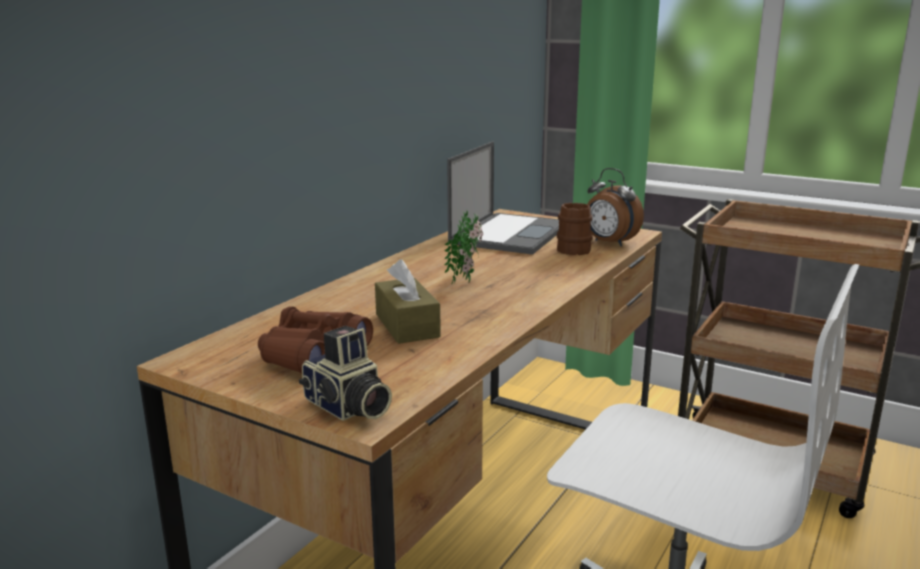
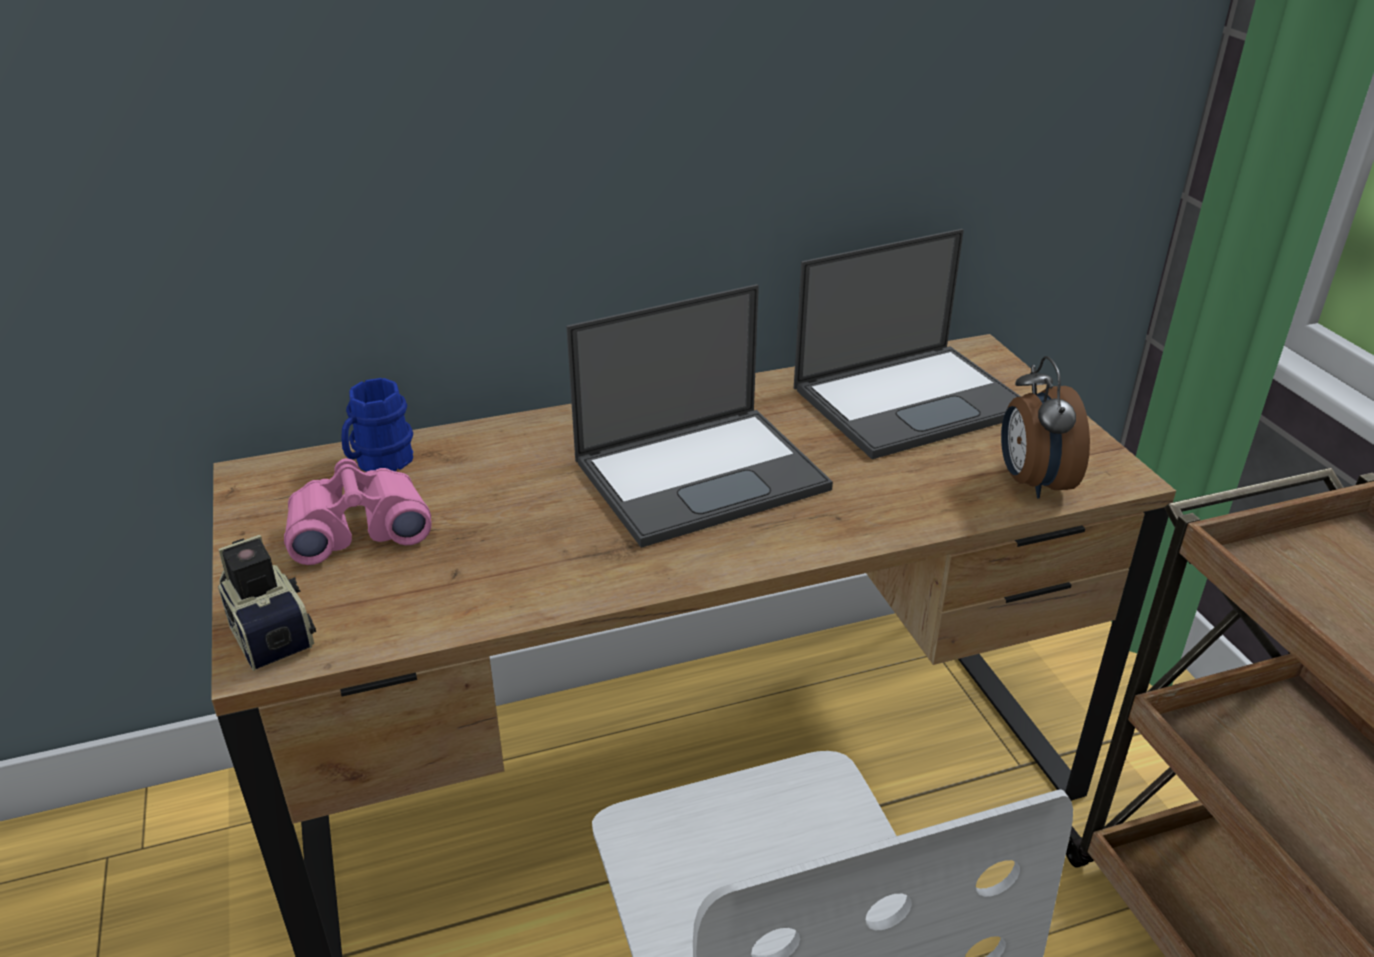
camera: 40 degrees right, 15 degrees up
brown binoculars [258,306,373,374] -> pink binoculars [284,458,432,565]
camera [299,326,392,421] -> camera turned 150 degrees clockwise [218,535,316,671]
brown tissue box [375,259,441,344] -> none
potted plant [444,211,483,284] -> laptop [566,284,833,548]
brown mug [557,203,593,255] -> none
none -> blue mug [341,378,413,472]

